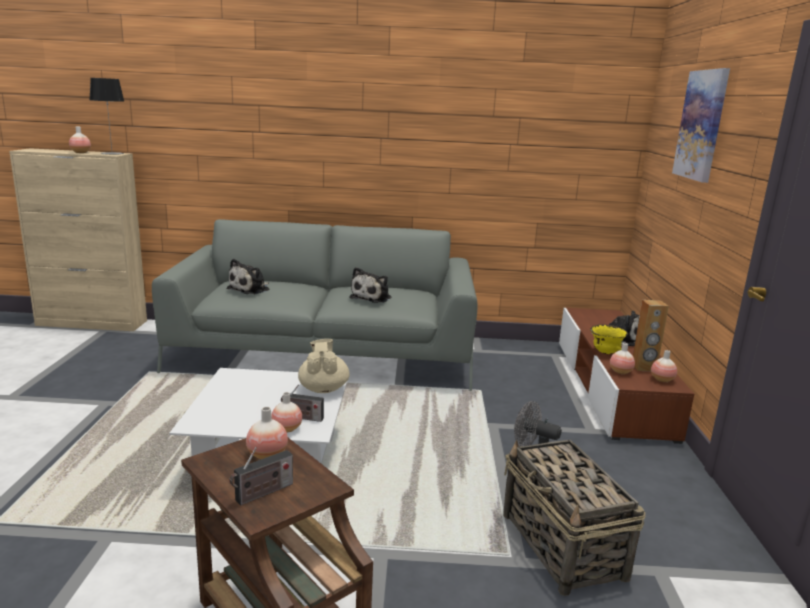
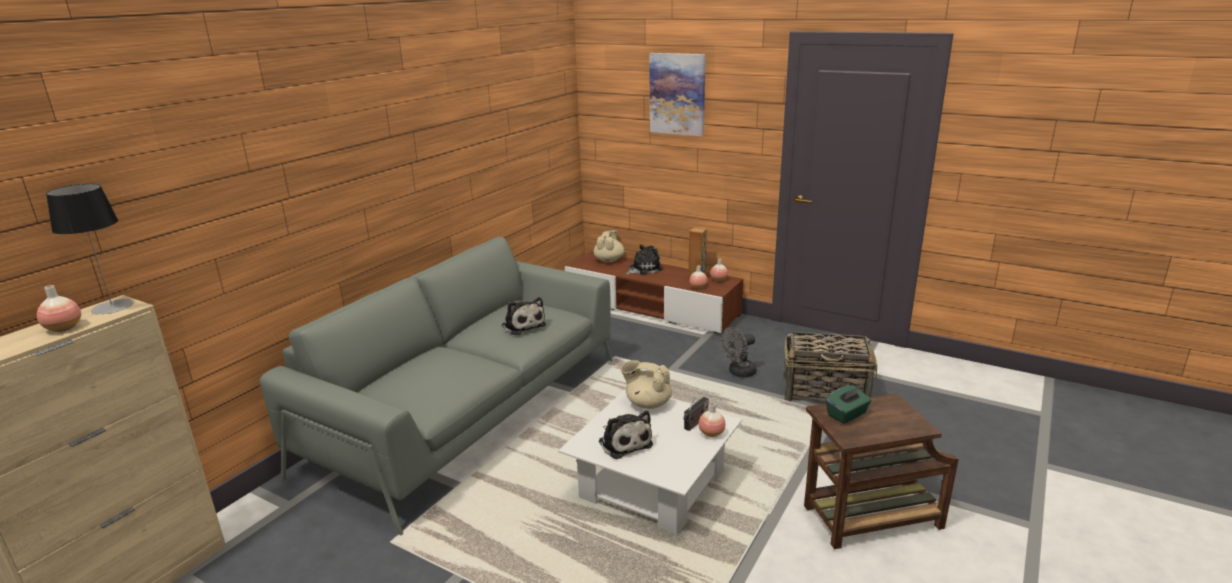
camera: 60 degrees left, 5 degrees up
plush toy [227,259,270,294] -> plush toy moved to [599,411,653,459]
radio [229,447,293,505] -> none
vase [246,407,288,460] -> green tissue box [826,385,872,424]
yellow bowl [590,324,628,354] -> none
none -> beige teapot [594,230,624,262]

